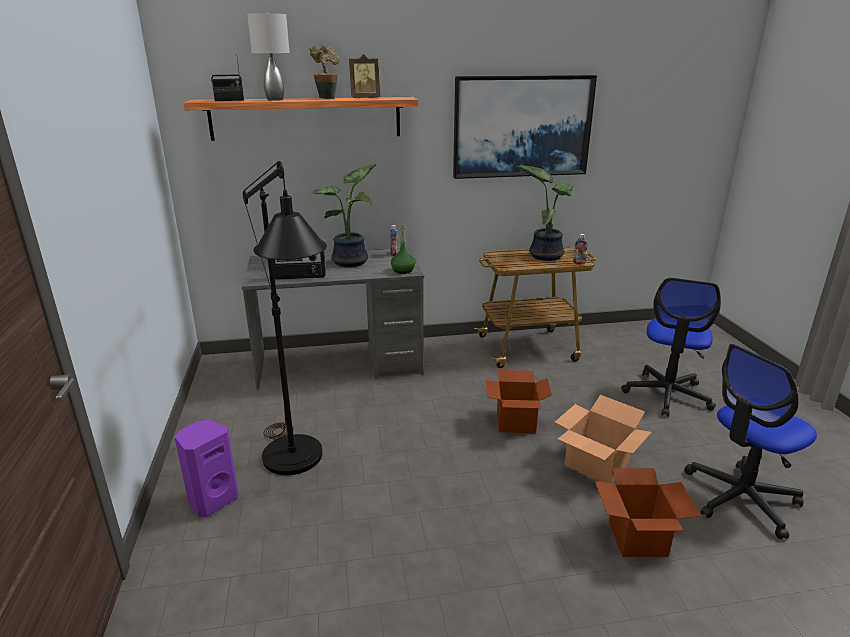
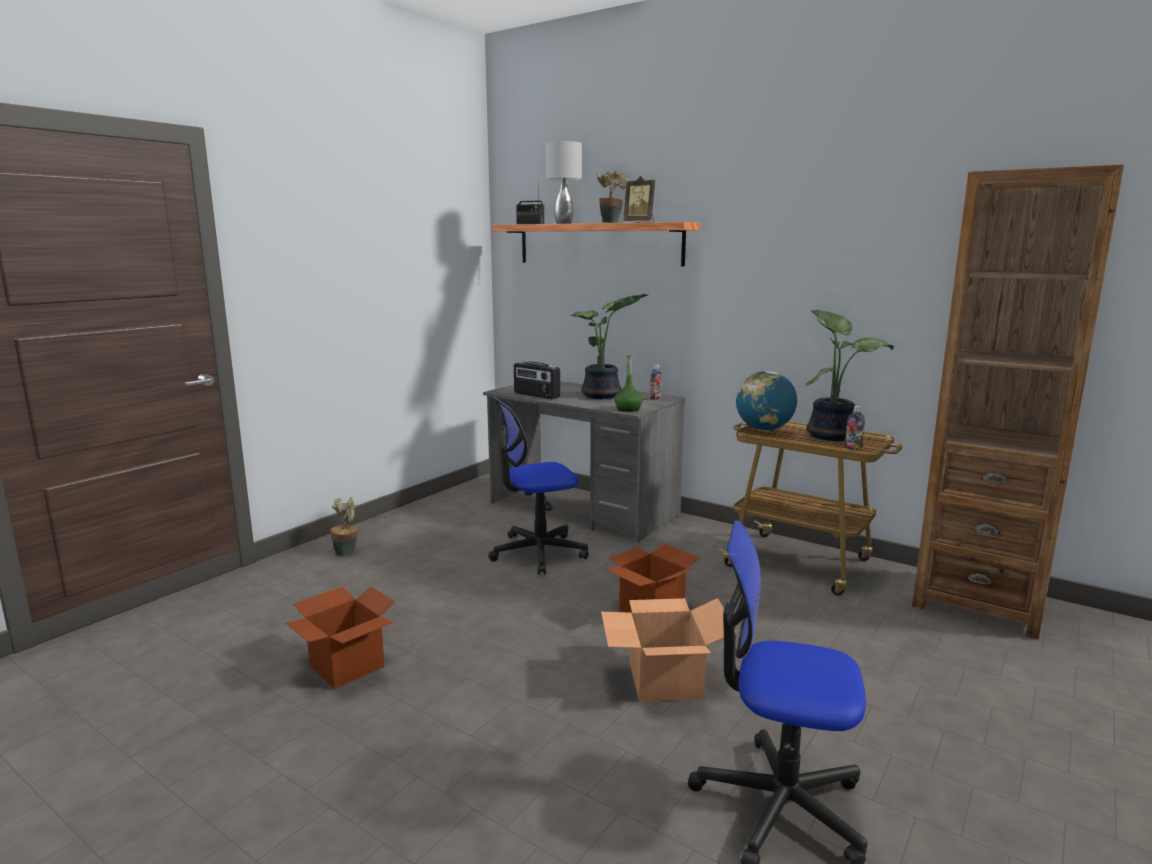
camera: 45 degrees right, 10 degrees down
purple speaker [174,420,239,517] -> potted plant [330,497,358,556]
black floor lamp [243,161,327,475] -> none
picture [453,75,597,179] -> none
cardboard box [594,468,701,557] -> cardboard box moved to [286,586,395,689]
office chair [621,278,721,417] -> office chair moved to [488,398,589,575]
none -> globe [736,371,797,431]
none -> brown bookcase [912,164,1124,640]

